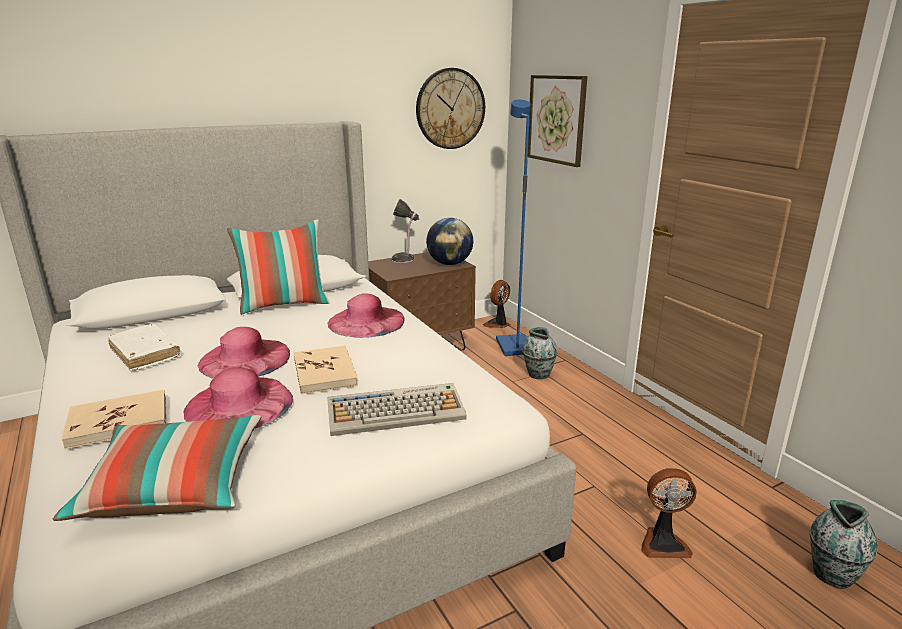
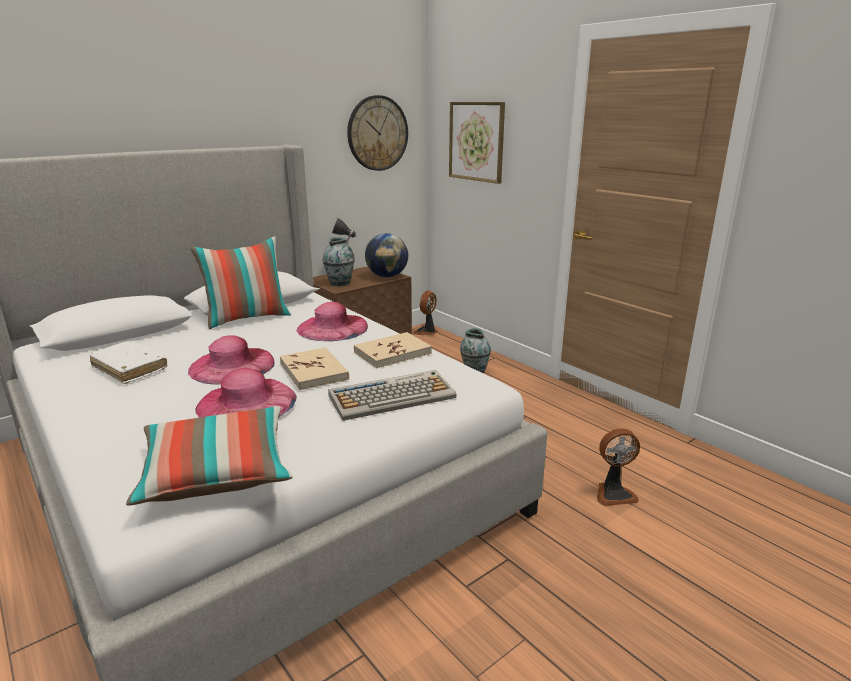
camera: 10 degrees left, 0 degrees up
beige book [62,390,166,449] -> beige book moved to [354,332,432,368]
blue floor lamp [496,99,531,356] -> none
vase [810,500,878,589] -> vase moved to [322,237,355,286]

